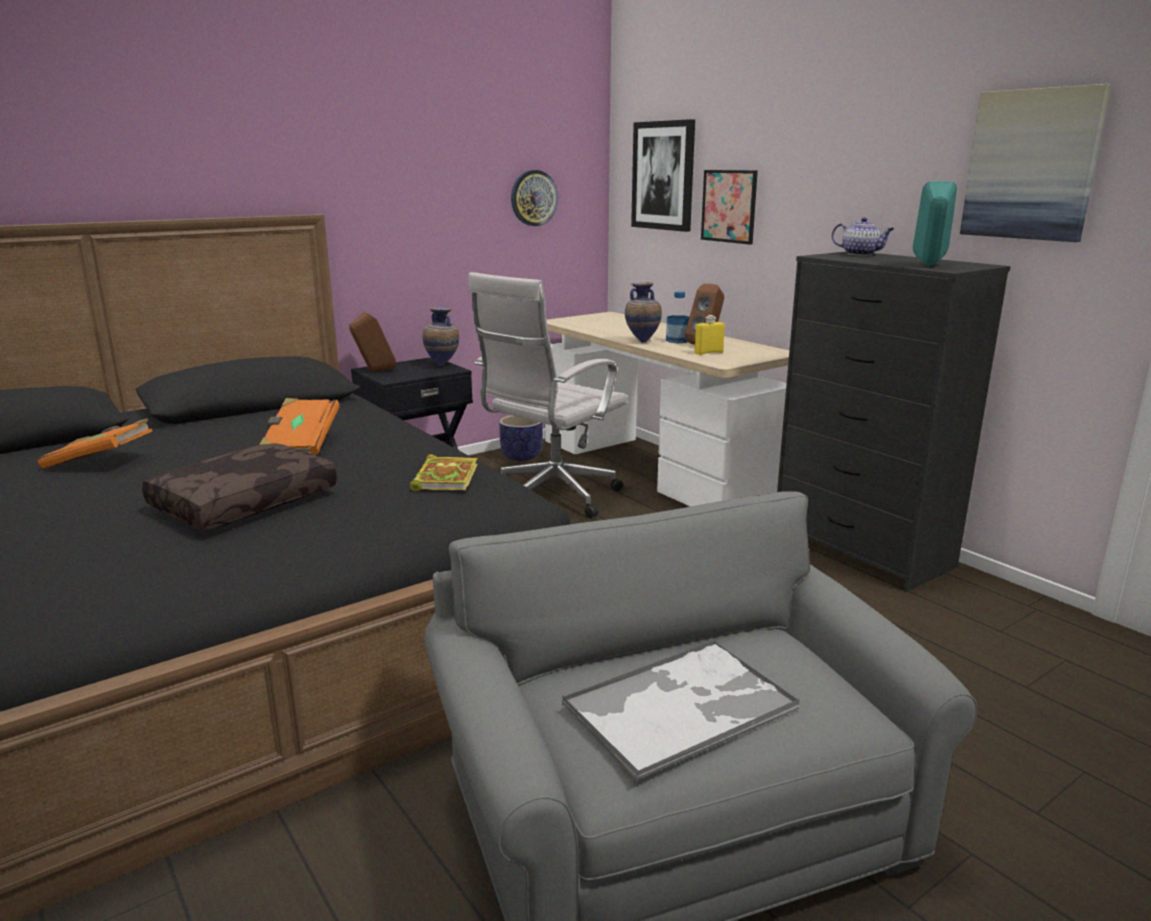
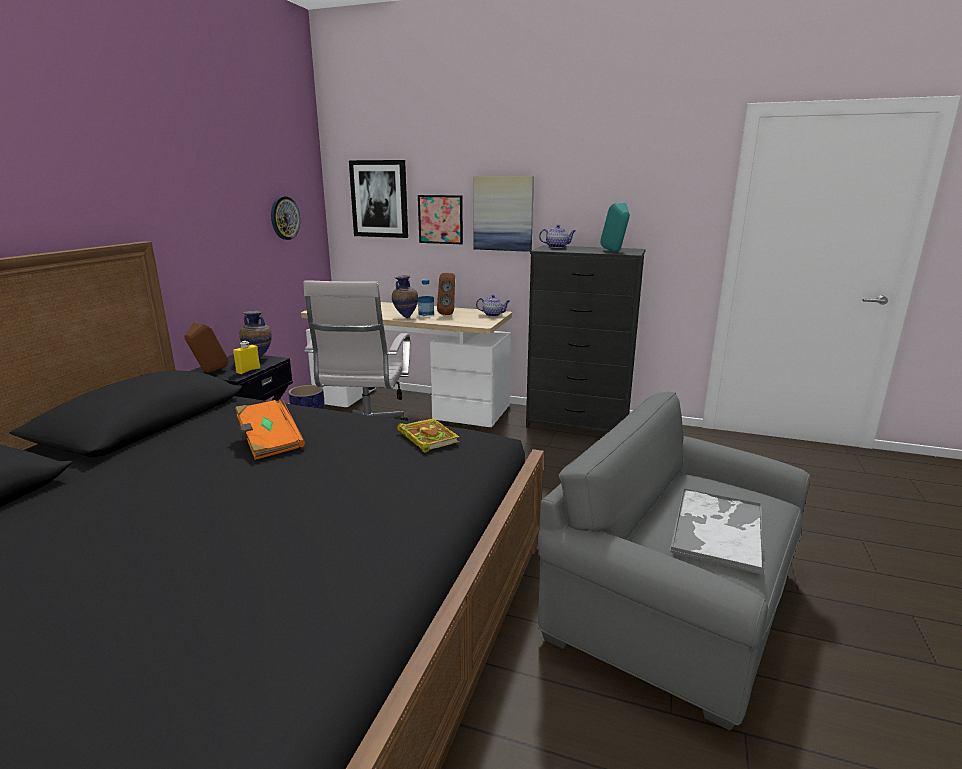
camera: 35 degrees left, 0 degrees up
orange book [37,418,152,469] -> none
brown pillow [142,443,338,530] -> none
yellow bottle [695,315,725,355] -> yellow bottle moved to [233,341,260,374]
picture [960,84,1111,242] -> picture moved to [473,176,534,252]
none -> teapot [476,295,510,317]

